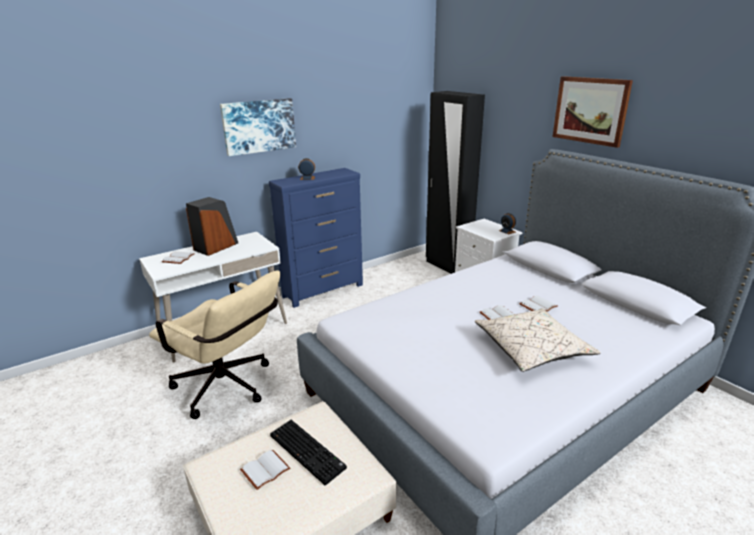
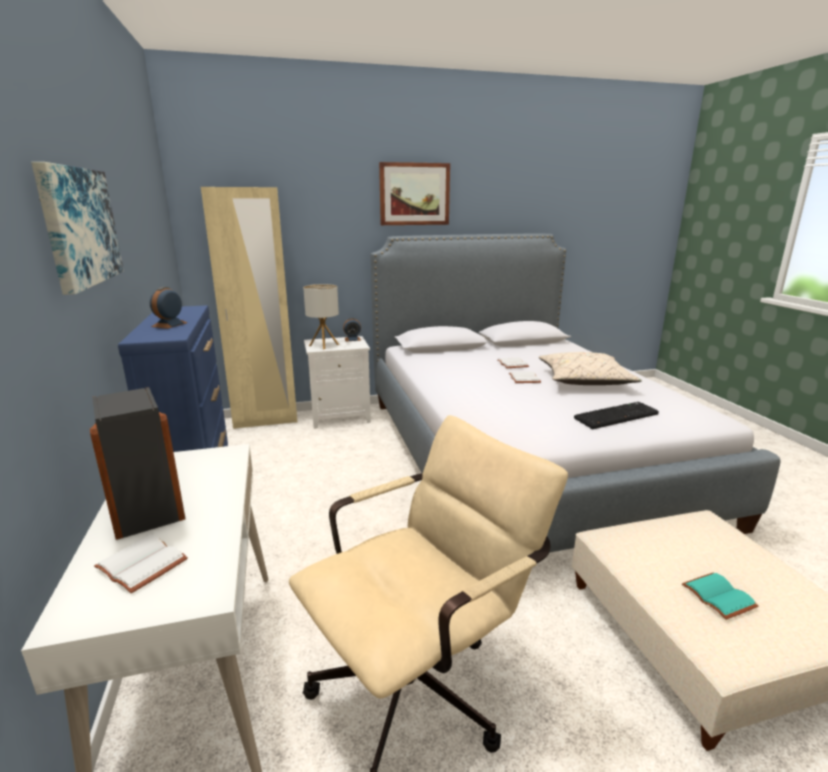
camera: 70 degrees left, 5 degrees down
white book [240,450,290,490] -> turquoise book [682,573,759,620]
keyboard [270,420,347,486] -> keyboard moved to [574,402,659,429]
black wardrobe [426,91,485,274] -> beige wardrobe [201,187,297,429]
none -> table lamp [303,284,339,349]

